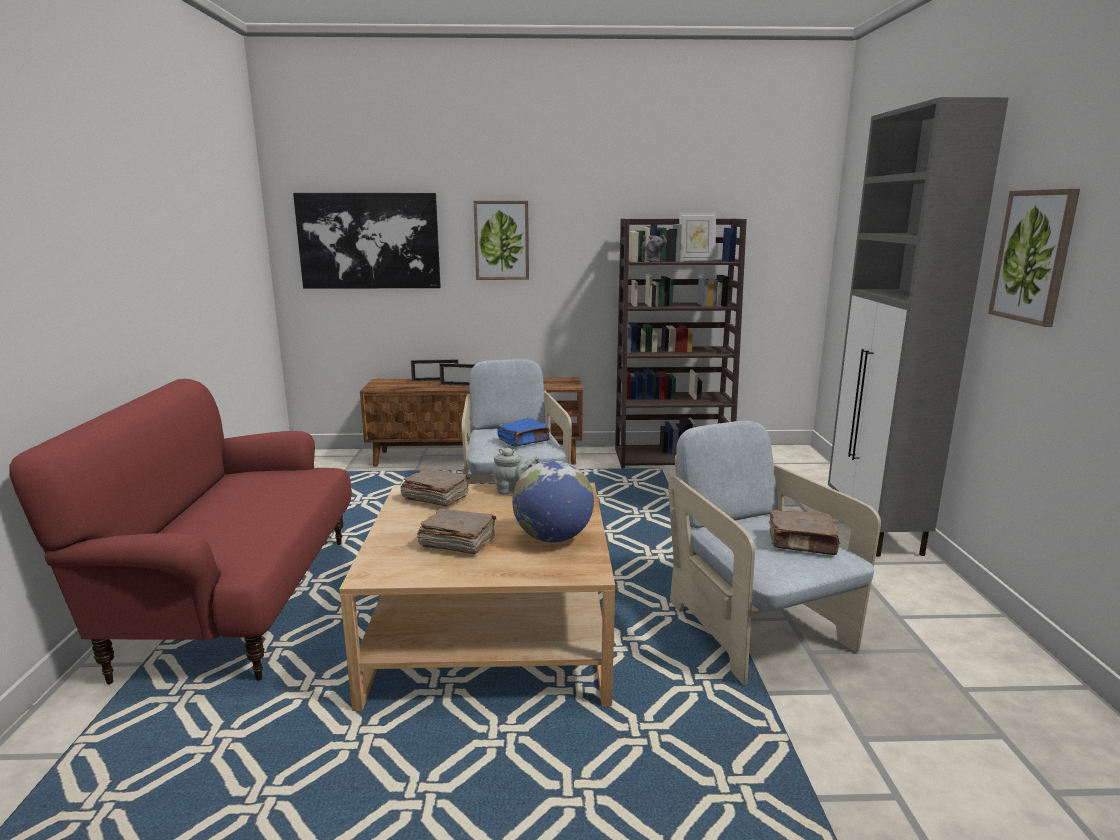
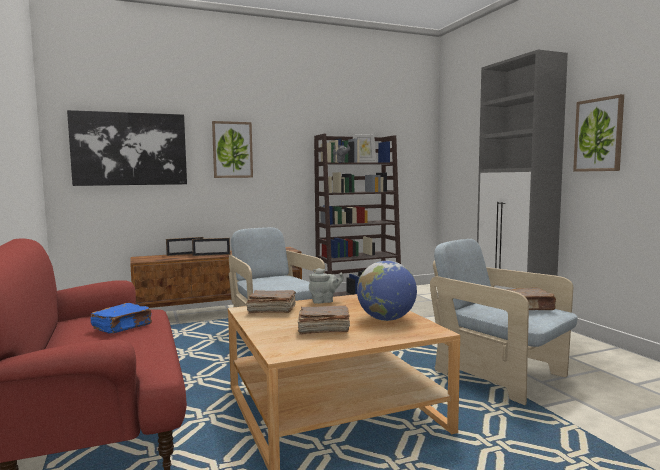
camera: 20 degrees left, 10 degrees down
blue book [497,418,550,446] -> blue book moved to [90,303,152,334]

